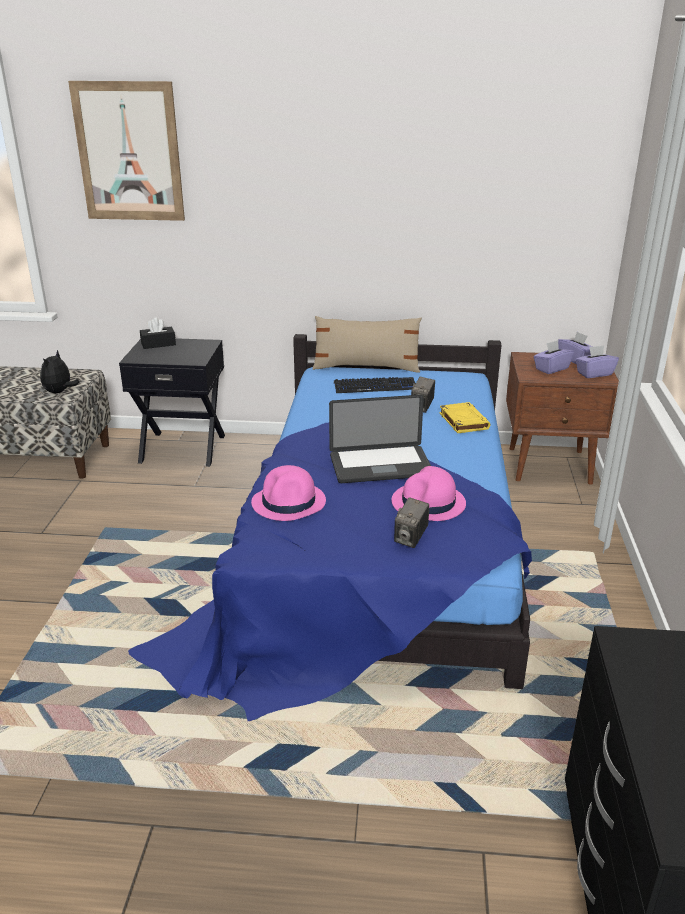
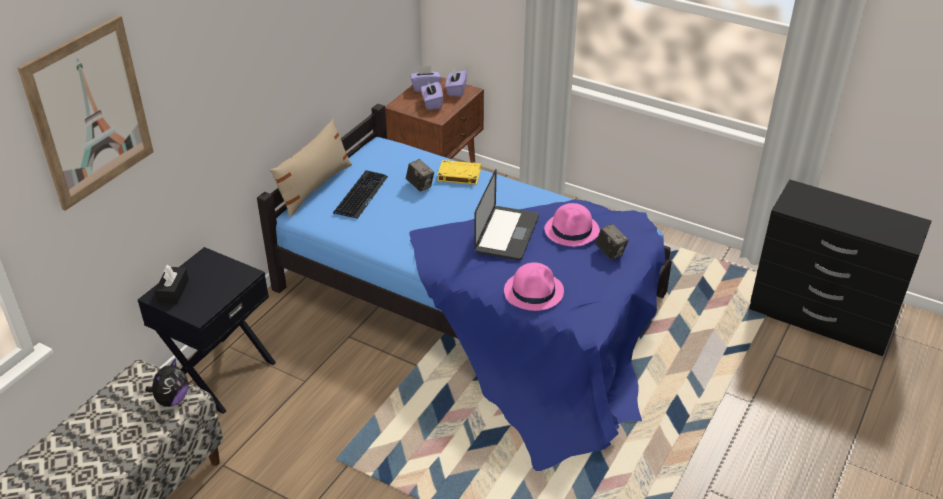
camera: 65 degrees left, 10 degrees up
plush toy [40,350,80,393] -> plush toy turned 105 degrees counterclockwise [145,358,188,407]

